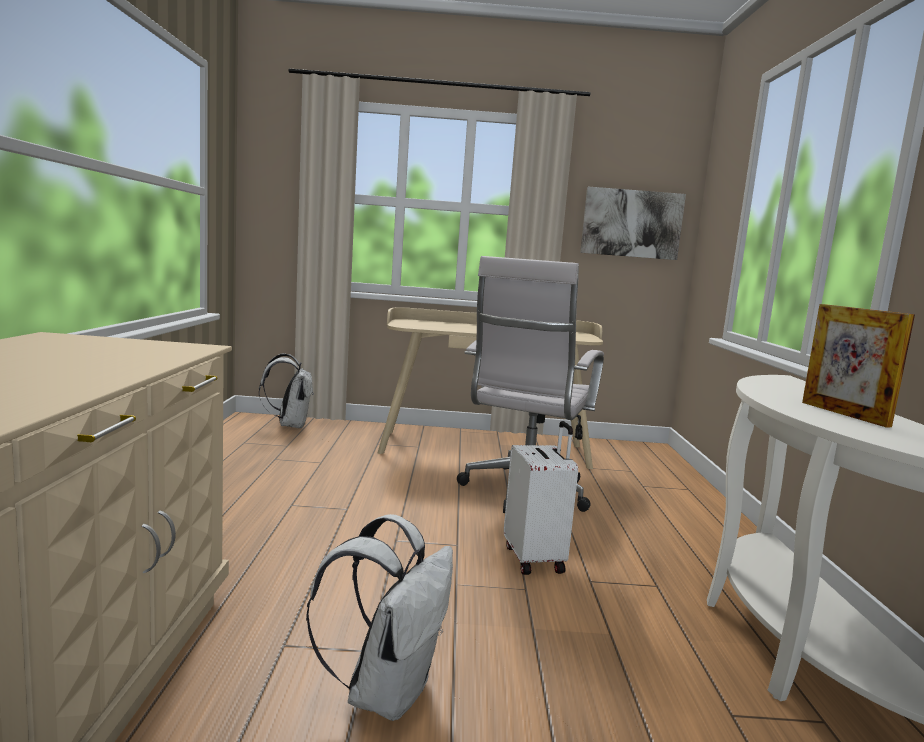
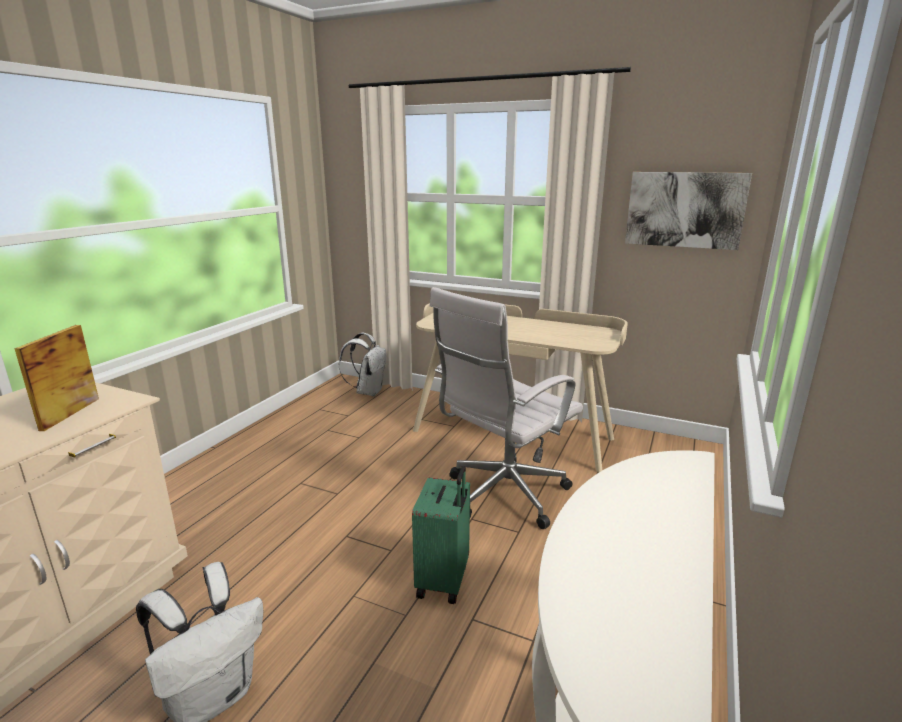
camera: 25 degrees right, 10 degrees up
white suitcase [504,421,578,575] -> green suitcase [412,466,470,604]
picture frame [802,304,915,427] -> picture frame moved to [15,325,99,431]

